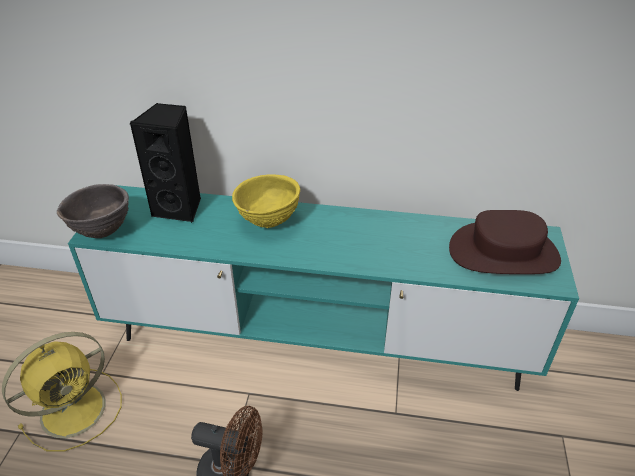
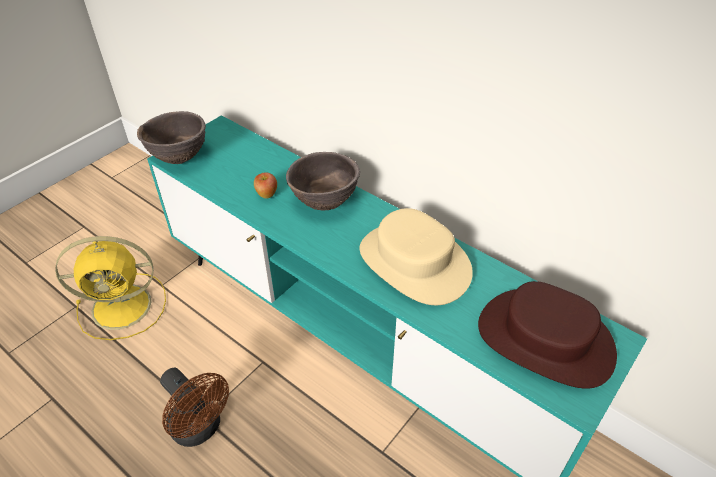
camera: 30 degrees right, 5 degrees up
black speaker [130,103,201,223] -> none
yellow bowl [232,174,300,228] -> brown bowl [286,152,360,211]
none -> apple [254,172,277,199]
none -> beige hat [360,208,473,305]

